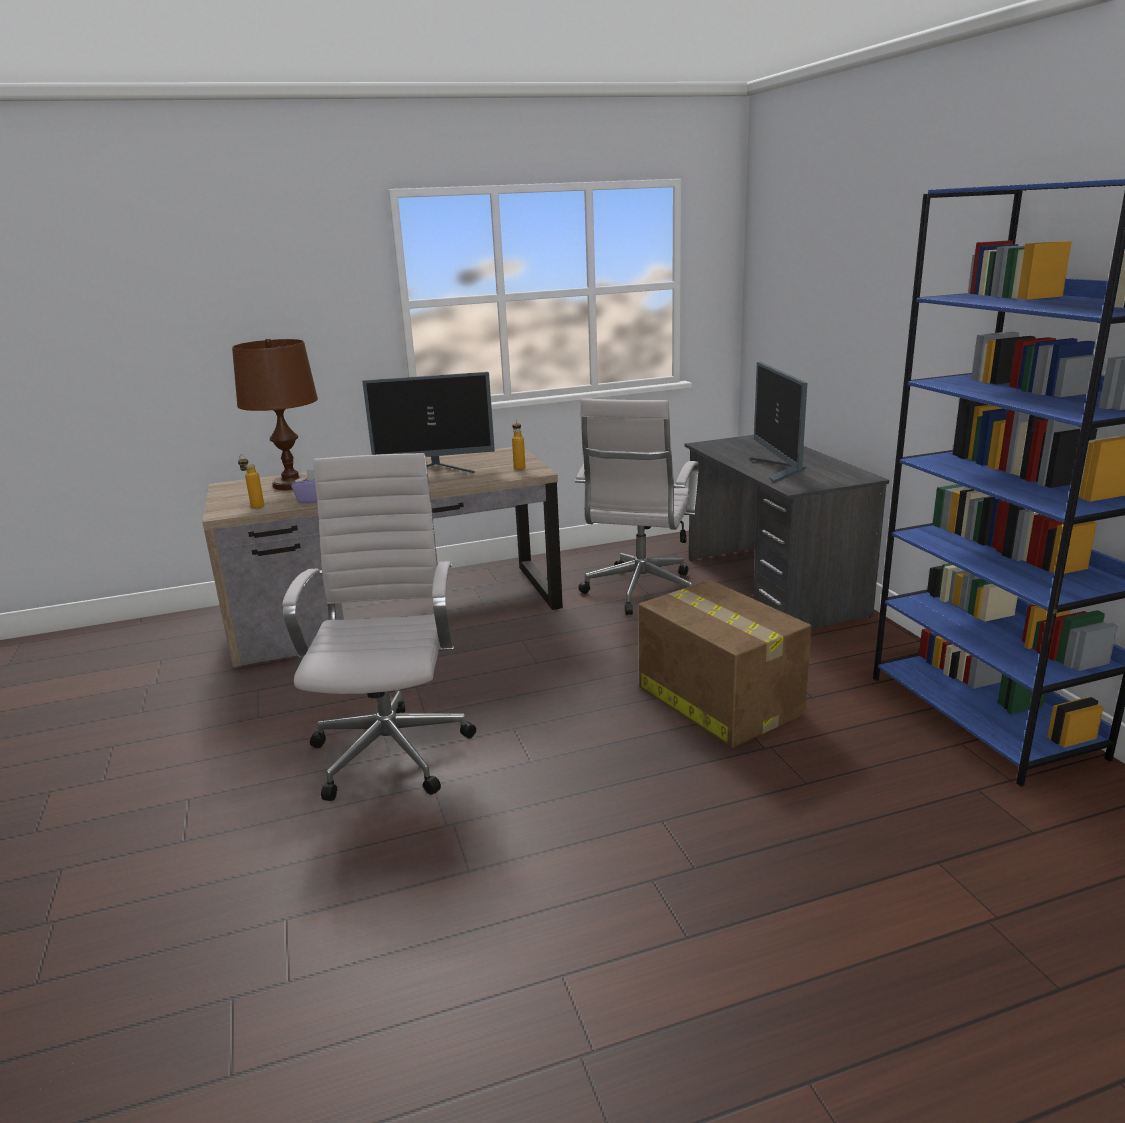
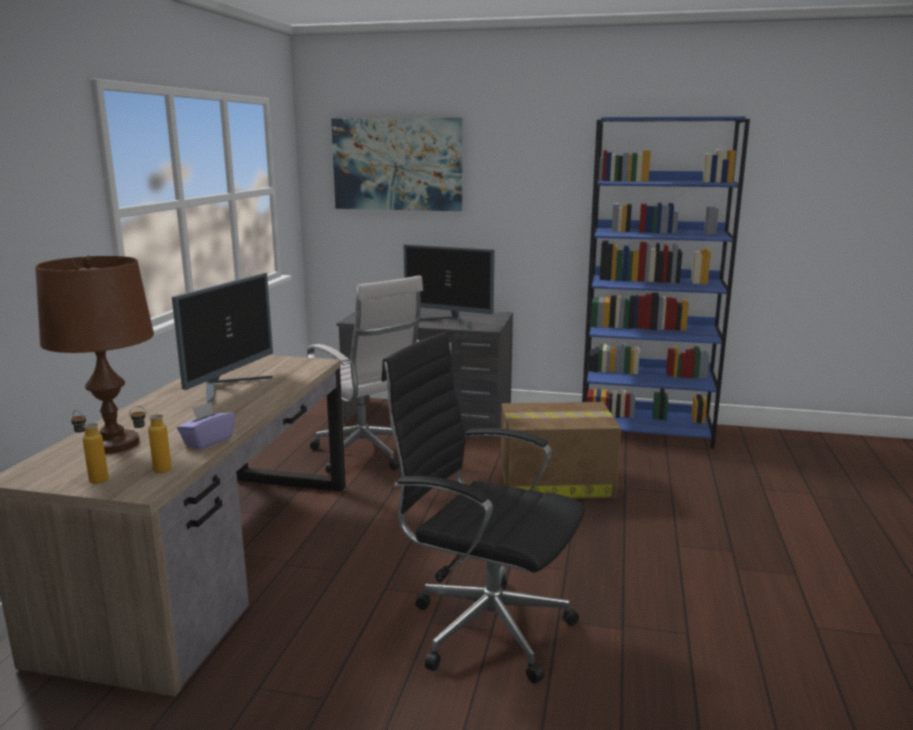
camera: 60 degrees left, 5 degrees down
white office chair [282,453,476,801] -> black office chair [381,332,585,684]
bottle [512,419,526,470] -> bottle moved to [71,410,108,484]
none -> picture [331,118,462,211]

